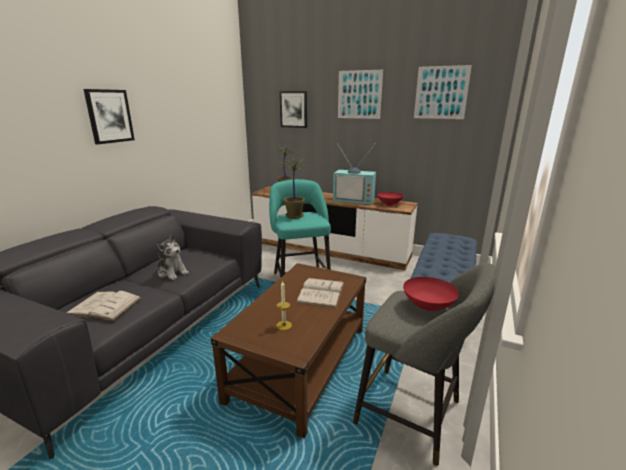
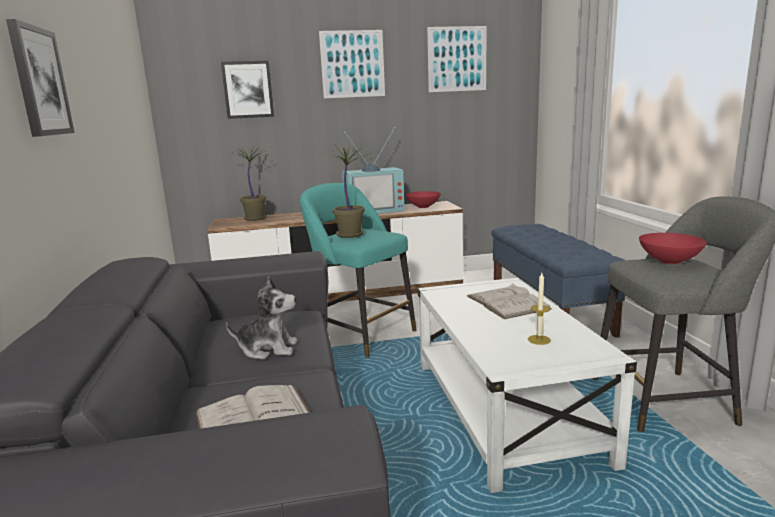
camera: 35 degrees left, 5 degrees down
brown coffee table [211,263,366,438] -> white coffee table [418,278,637,493]

